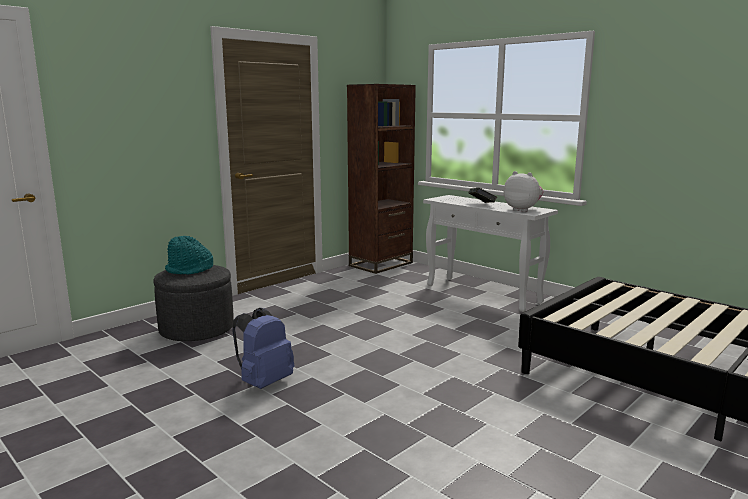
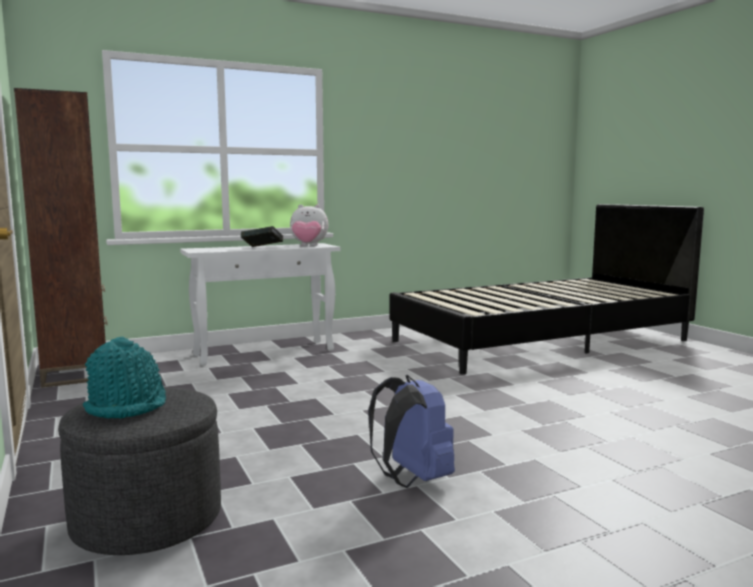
camera: 70 degrees left, 5 degrees down
plush toy [504,171,544,212] -> plush toy turned 150 degrees counterclockwise [290,204,329,246]

